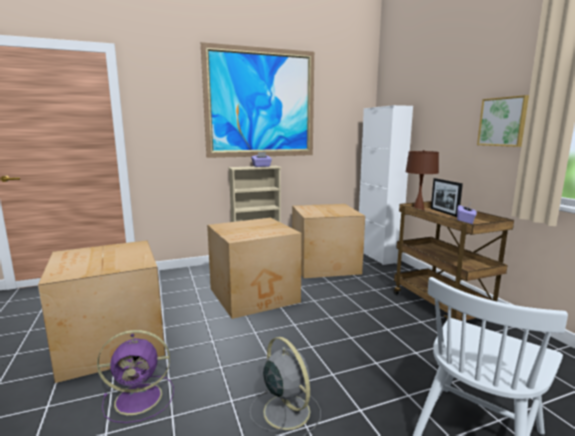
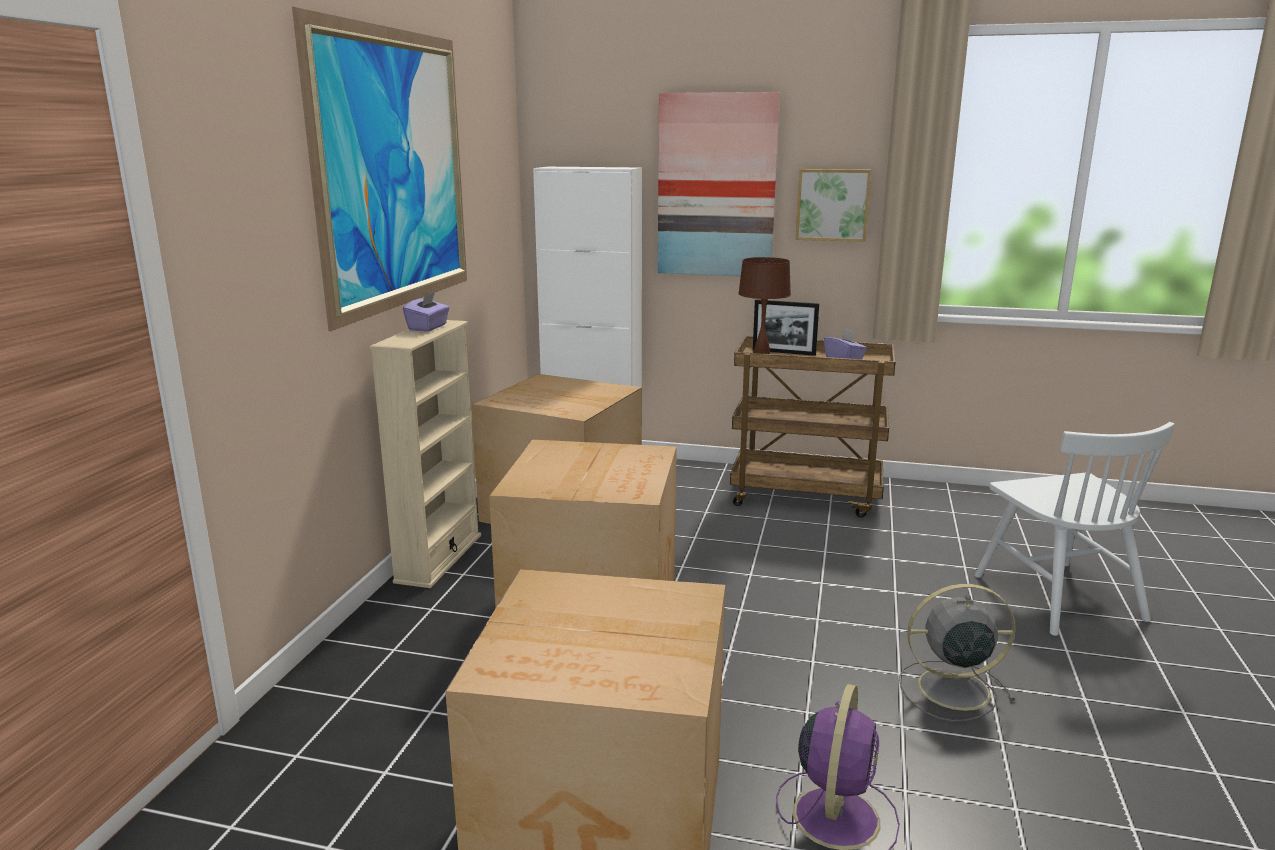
camera: 55 degrees left, 5 degrees up
none -> picture [658,92,780,276]

